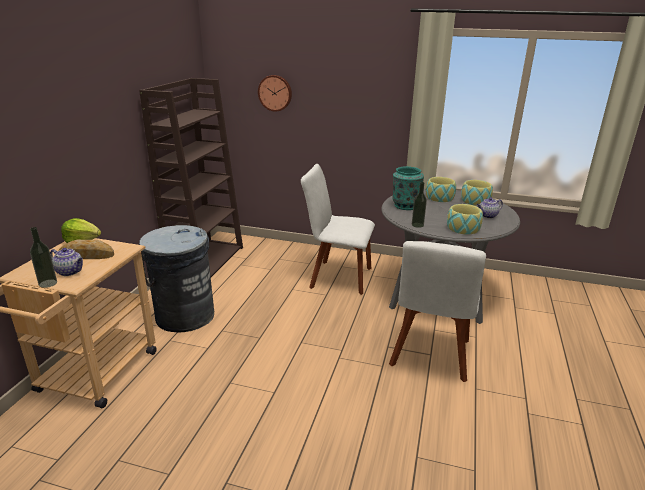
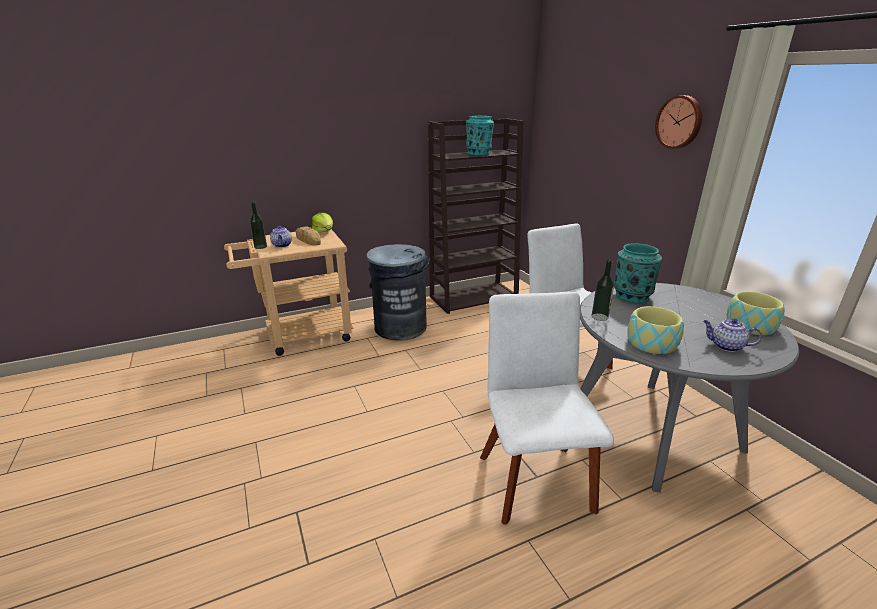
camera: 50 degrees right, 0 degrees up
wall clock [258,75,292,112] -> wall clock moved to [655,95,702,149]
white chair [389,241,486,382] -> white chair turned 105 degrees clockwise [480,292,614,525]
bowl [426,177,456,202] -> none
none -> turquoise vase [466,116,494,155]

